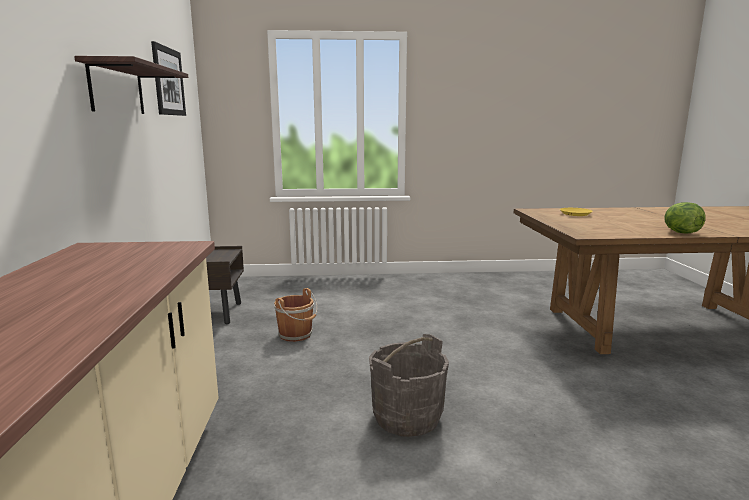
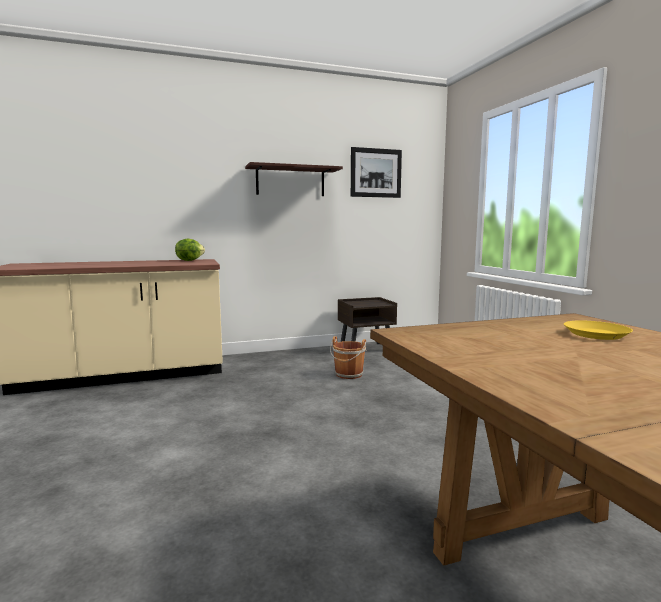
camera: 75 degrees right, 5 degrees down
grey bucket [369,334,449,437] -> none
lettuce [664,202,705,234] -> lettuce moved to [175,239,205,261]

